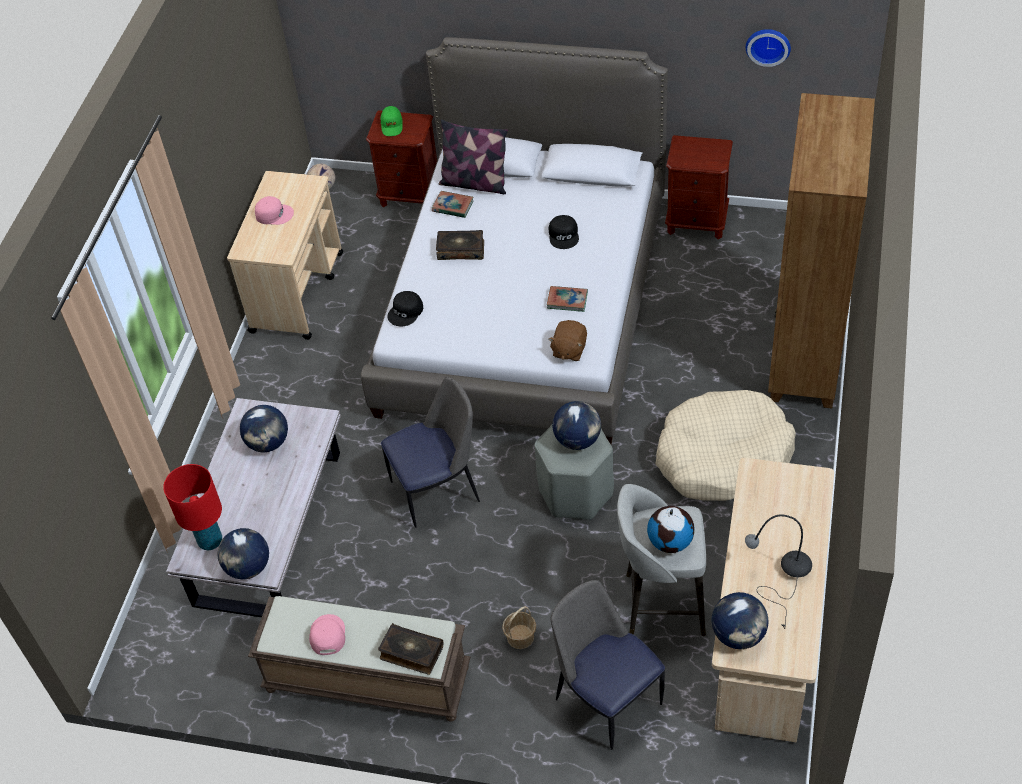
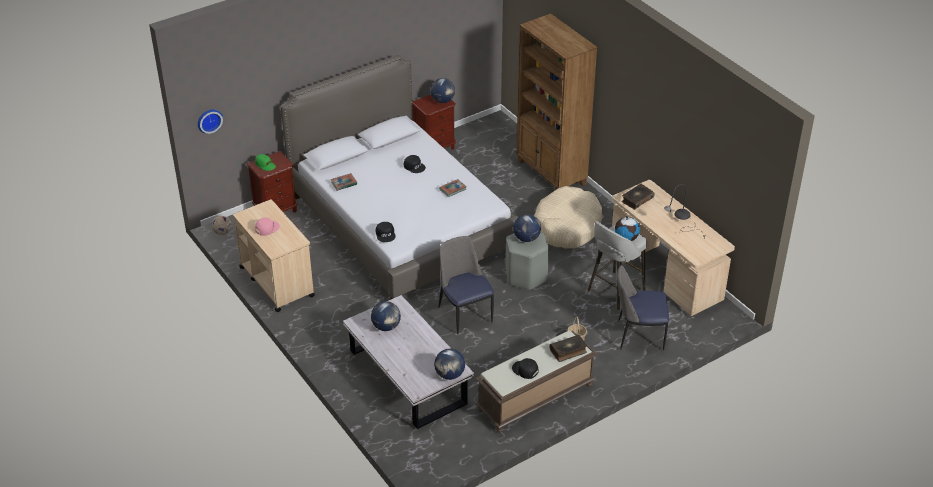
camera: 50 degrees left, 10 degrees down
red table lamp [163,464,222,550] -> none
pink cap [309,614,345,655] -> black cap [512,358,539,379]
chair [381,377,480,528] -> chair turned 45 degrees counterclockwise [439,236,494,334]
book [436,230,484,260] -> book moved to [621,183,655,210]
pillow [439,119,508,194] -> none
brown plush toy [548,320,587,361] -> none
globe [711,592,768,649] -> globe moved to [430,78,455,103]
wall clock [746,29,791,67] -> wall clock moved to [198,109,223,134]

